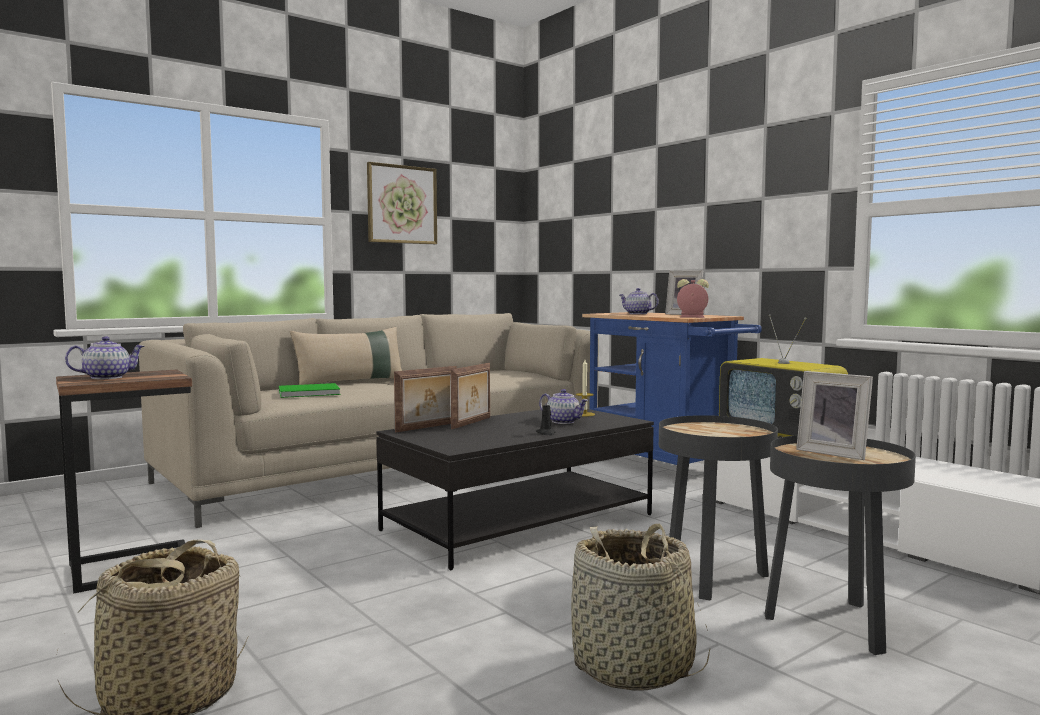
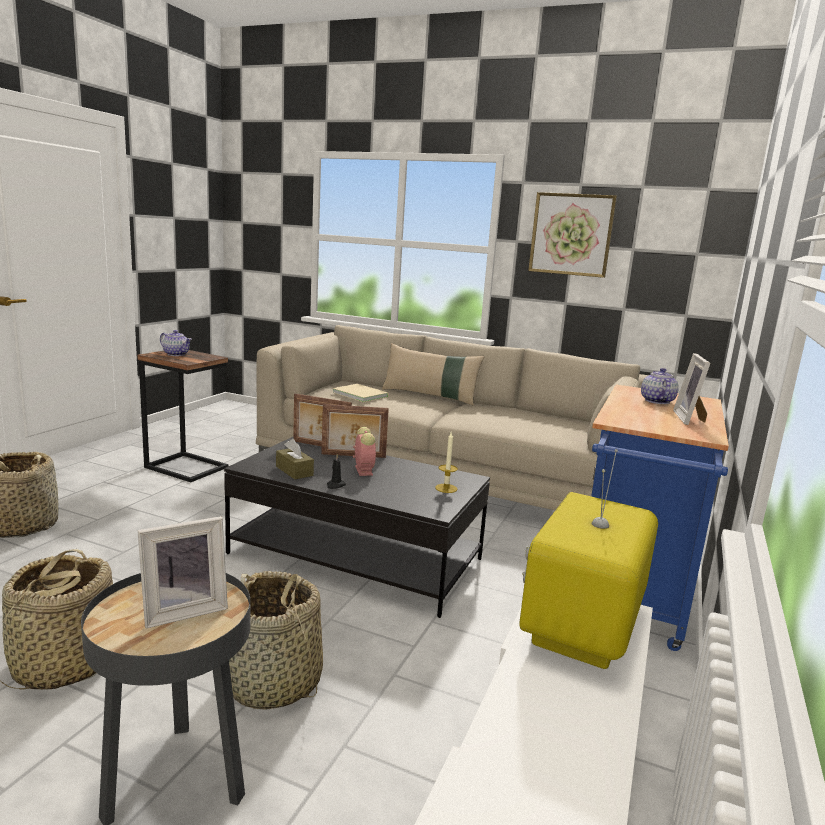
camera: 60 degrees right, 10 degrees up
green book [279,383,340,398] -> beige book [332,384,389,402]
teapot [539,389,589,424] -> none
black side table [659,415,778,600] -> basket [229,571,323,710]
alarm clock [677,279,709,318] -> alarm clock moved to [353,427,376,476]
picture frame [796,371,873,460] -> picture frame turned 135 degrees counterclockwise [138,516,228,629]
none -> brown tissue box [276,439,314,479]

